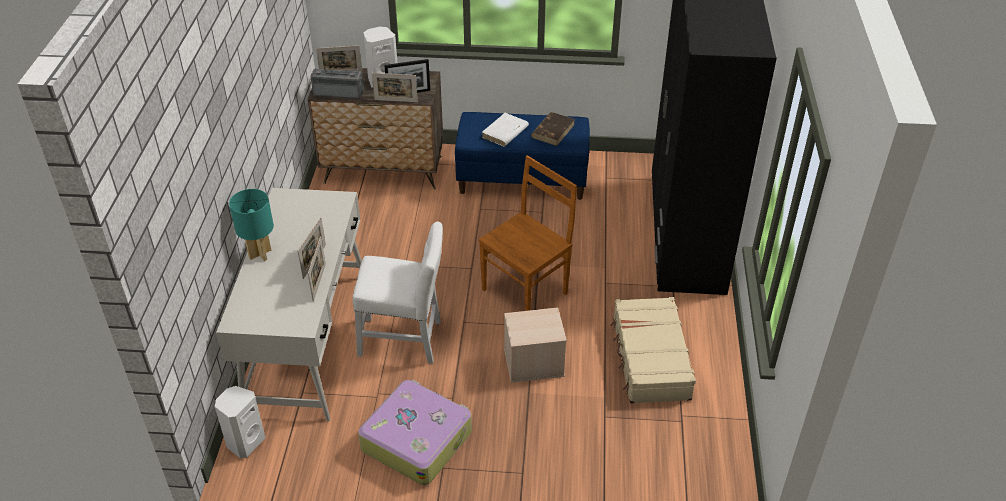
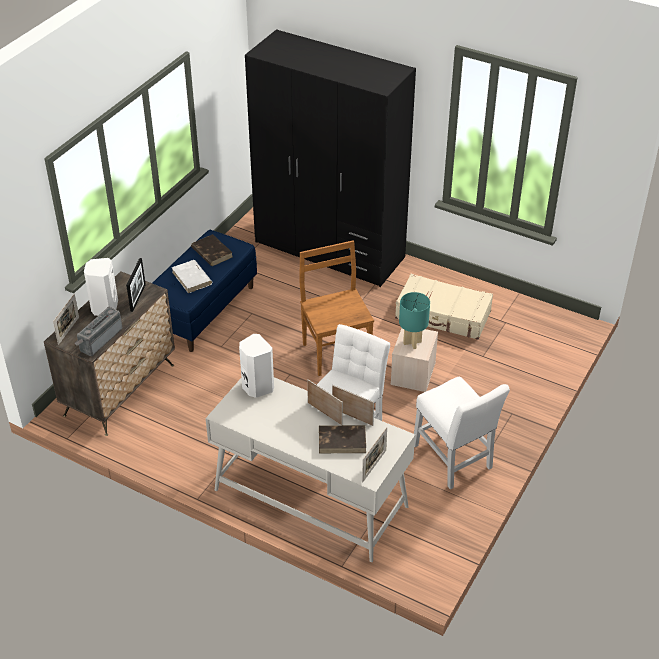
camera: 65 degrees left, 0 degrees up
white speaker [215,386,265,459] -> white speaker moved to [239,334,274,398]
turquoise table lamp [229,189,274,261] -> turquoise table lamp moved to [399,292,430,349]
suitcase [358,380,472,485] -> white chair [414,377,510,490]
picture frame [372,73,418,102] -> picture frame moved to [362,427,387,483]
none -> brown book [319,425,366,453]

